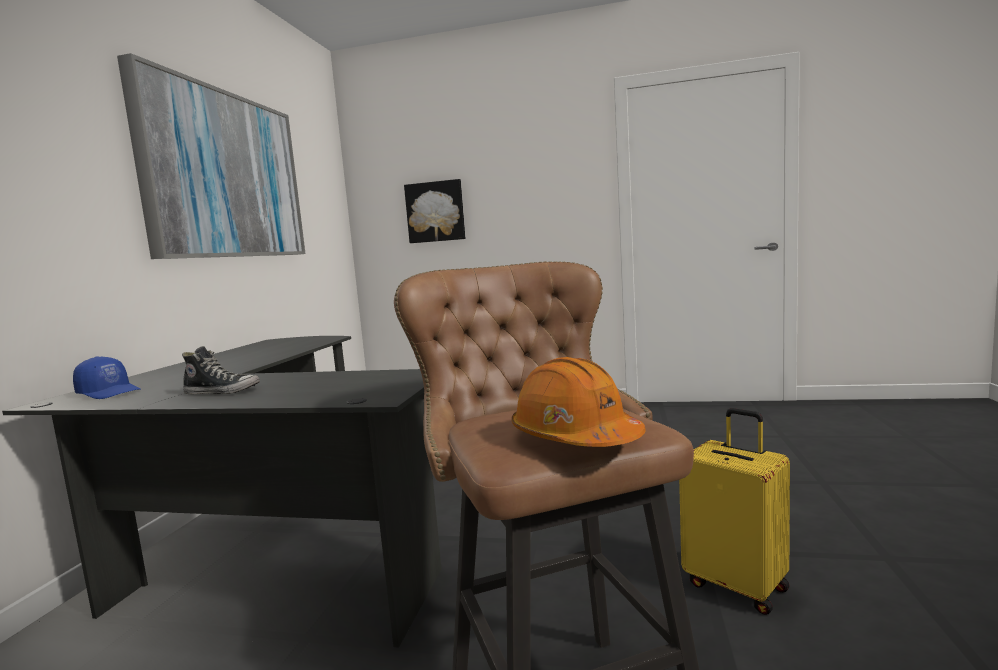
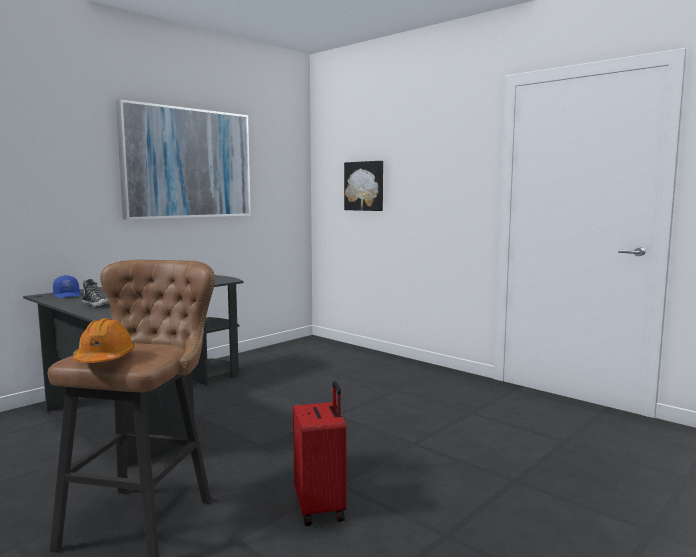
camera: 30 degrees right, 0 degrees up
yellow suitcase [679,408,790,615] -> red suitcase [293,381,346,526]

